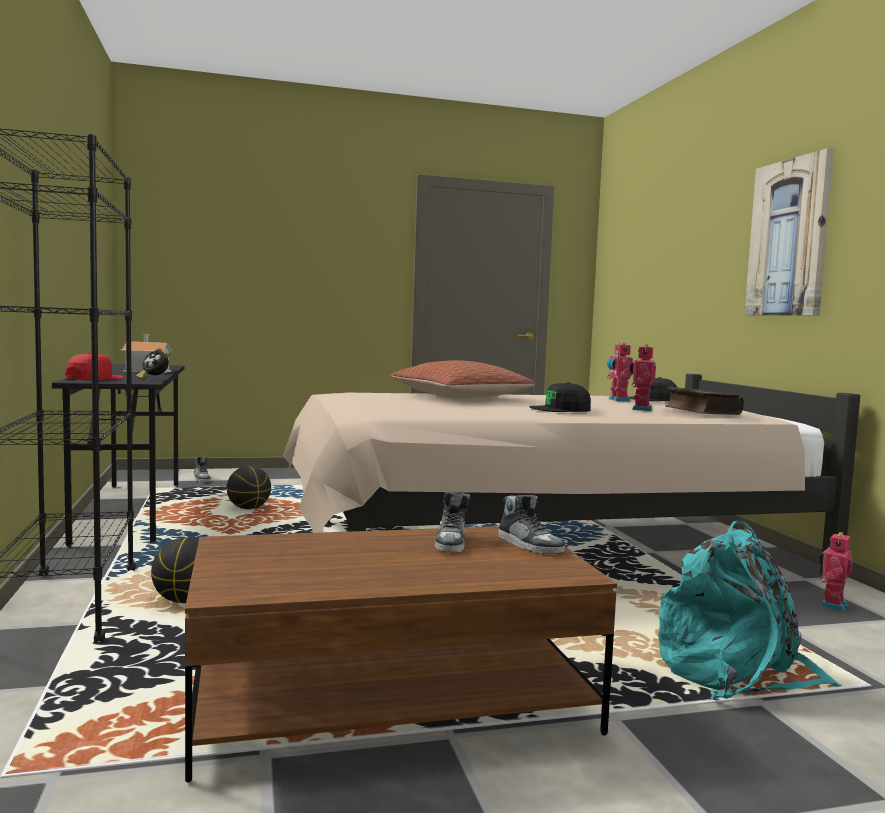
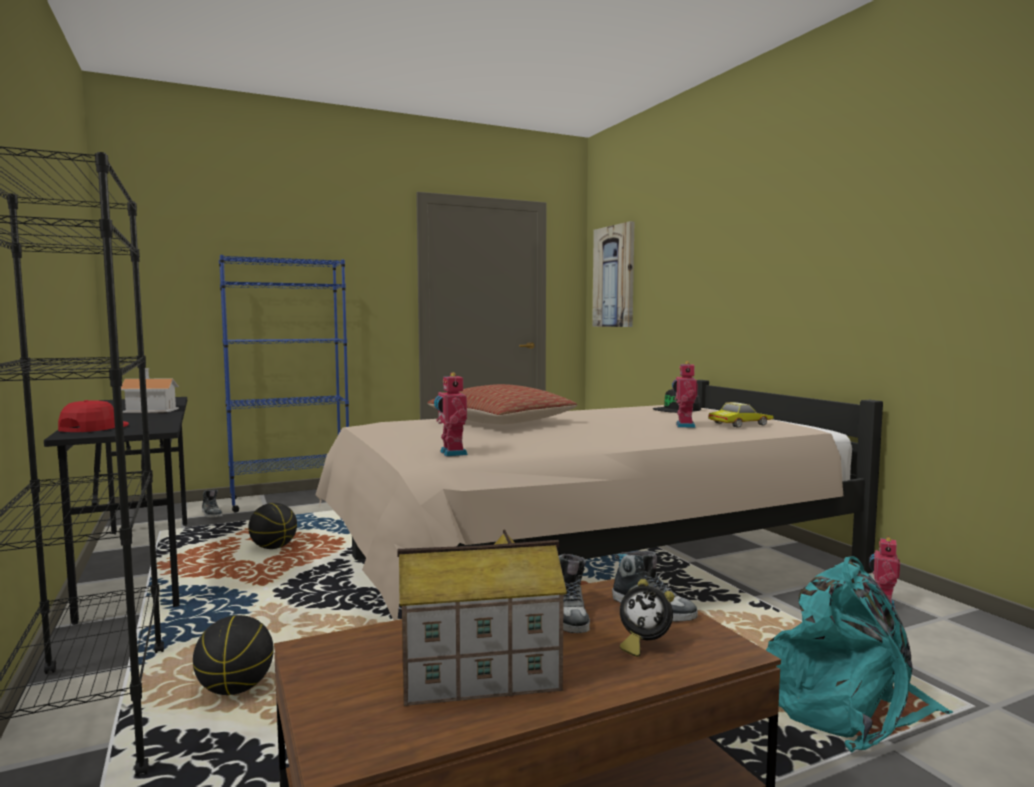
camera: 10 degrees left, 0 degrees up
alarm clock [136,348,169,380] -> alarm clock moved to [620,579,674,657]
black cap [529,382,591,412] -> none
toy robot [607,342,633,401] -> toy robot moved to [434,373,468,457]
book [665,387,744,415] -> toy car [708,402,774,428]
picture [744,148,834,316] -> picture moved to [592,221,634,327]
none -> blue bookcase [219,255,349,512]
none -> toy house [397,530,567,706]

